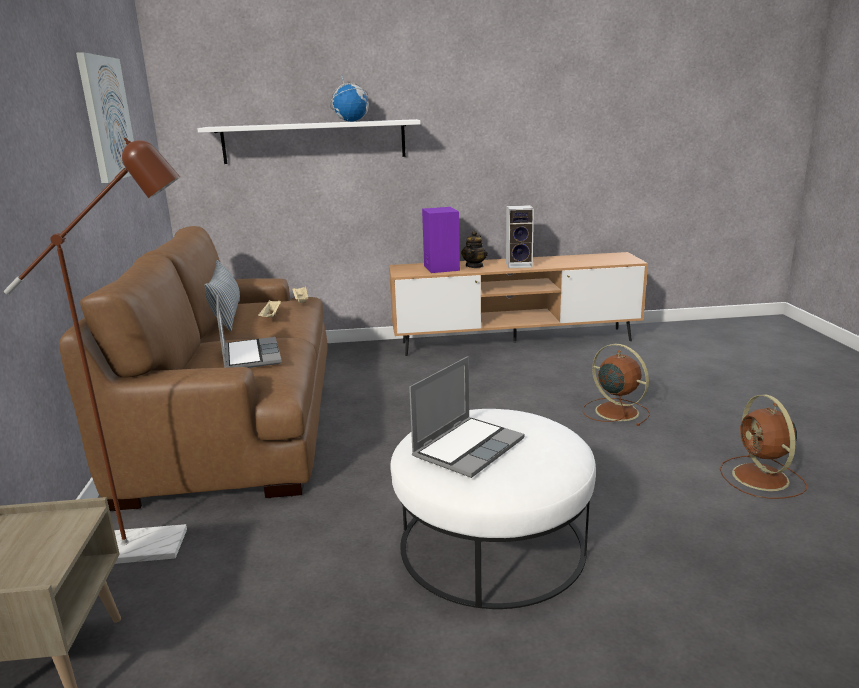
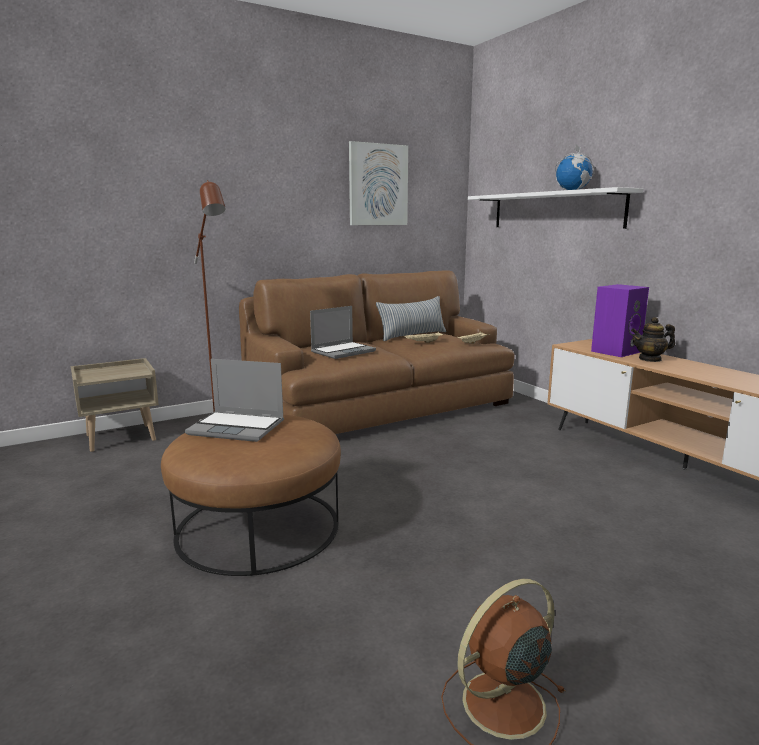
camera: 65 degrees right, 5 degrees down
white ottoman [390,409,596,609] -> brown ottoman [161,415,341,576]
speaker [506,205,534,268] -> none
brown fan [583,344,650,426] -> none

